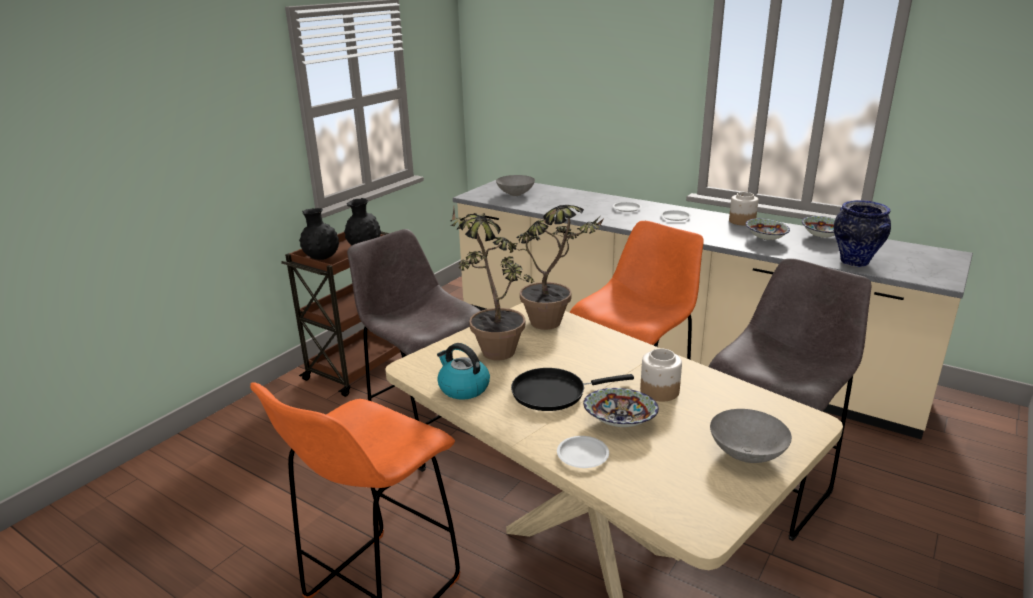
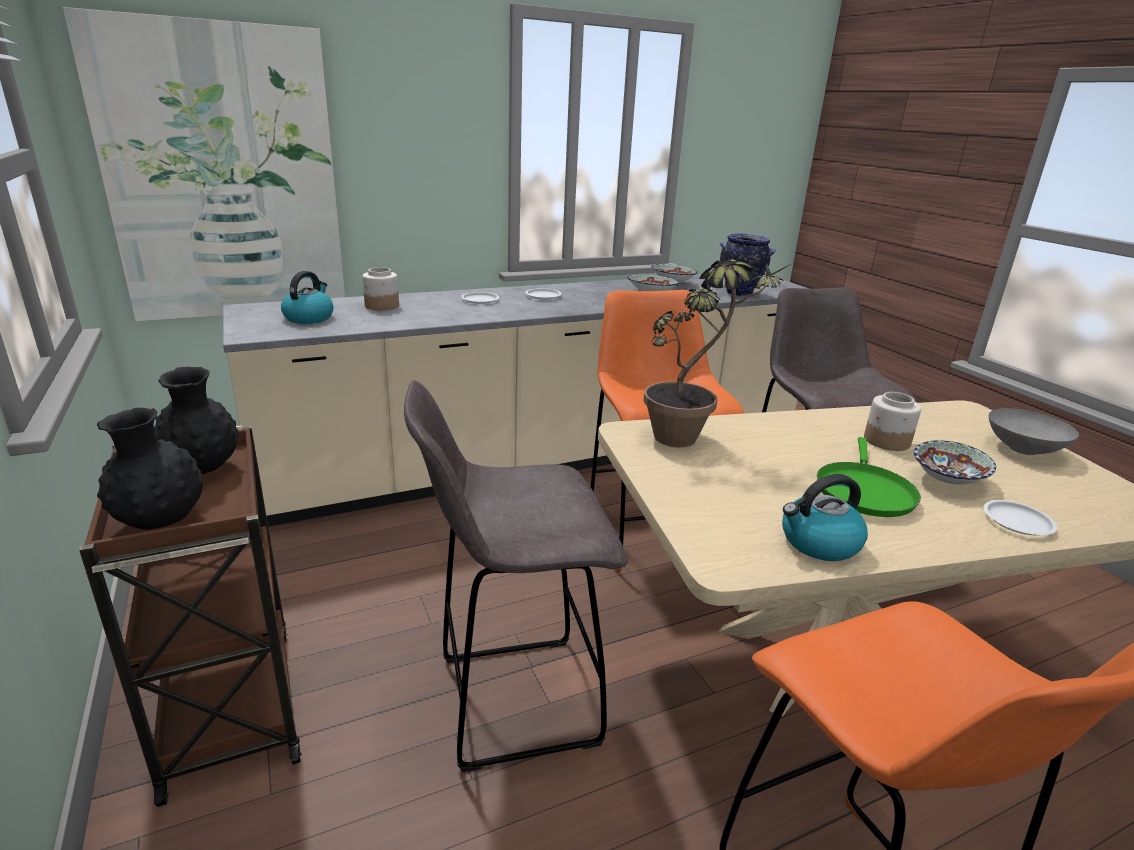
camera: 60 degrees left, 0 degrees up
potted plant [450,208,534,360] -> none
grey bowl [496,175,535,196] -> kettle [281,271,333,324]
black frying pan [511,368,634,411] -> green frying pan [817,437,921,517]
jar [729,192,758,226] -> jar moved to [362,267,399,310]
none -> picture [62,7,345,321]

